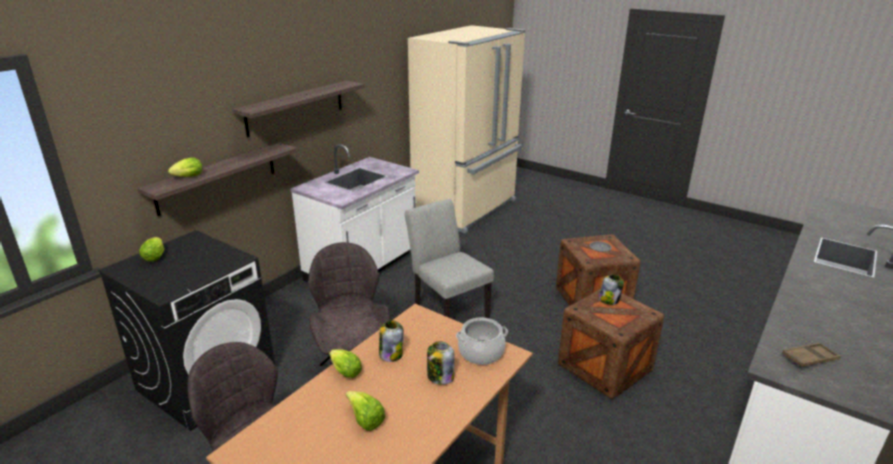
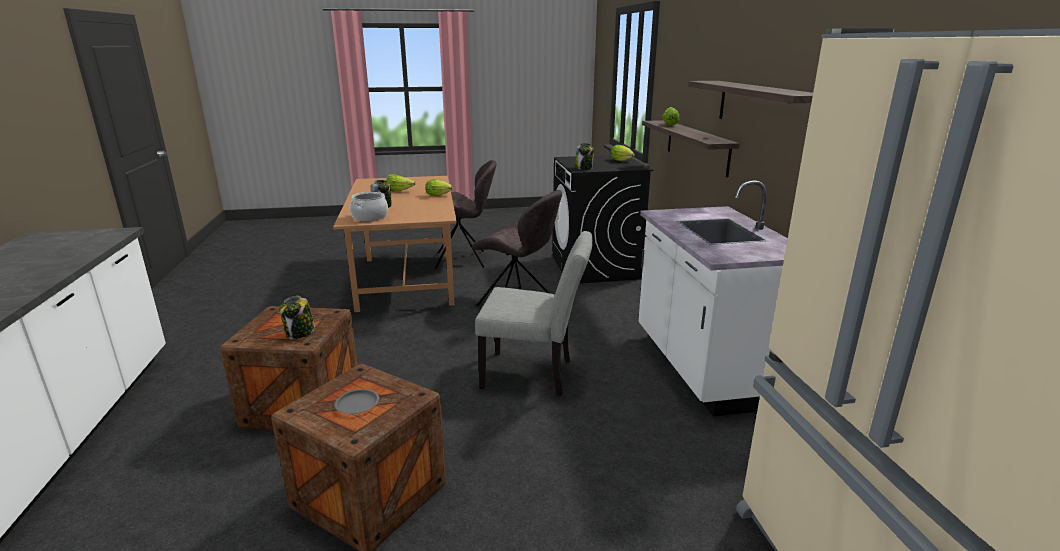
camera: 135 degrees right, 5 degrees down
jar [379,320,404,362] -> jar moved to [575,143,594,170]
brown tray [782,343,841,367] -> none

